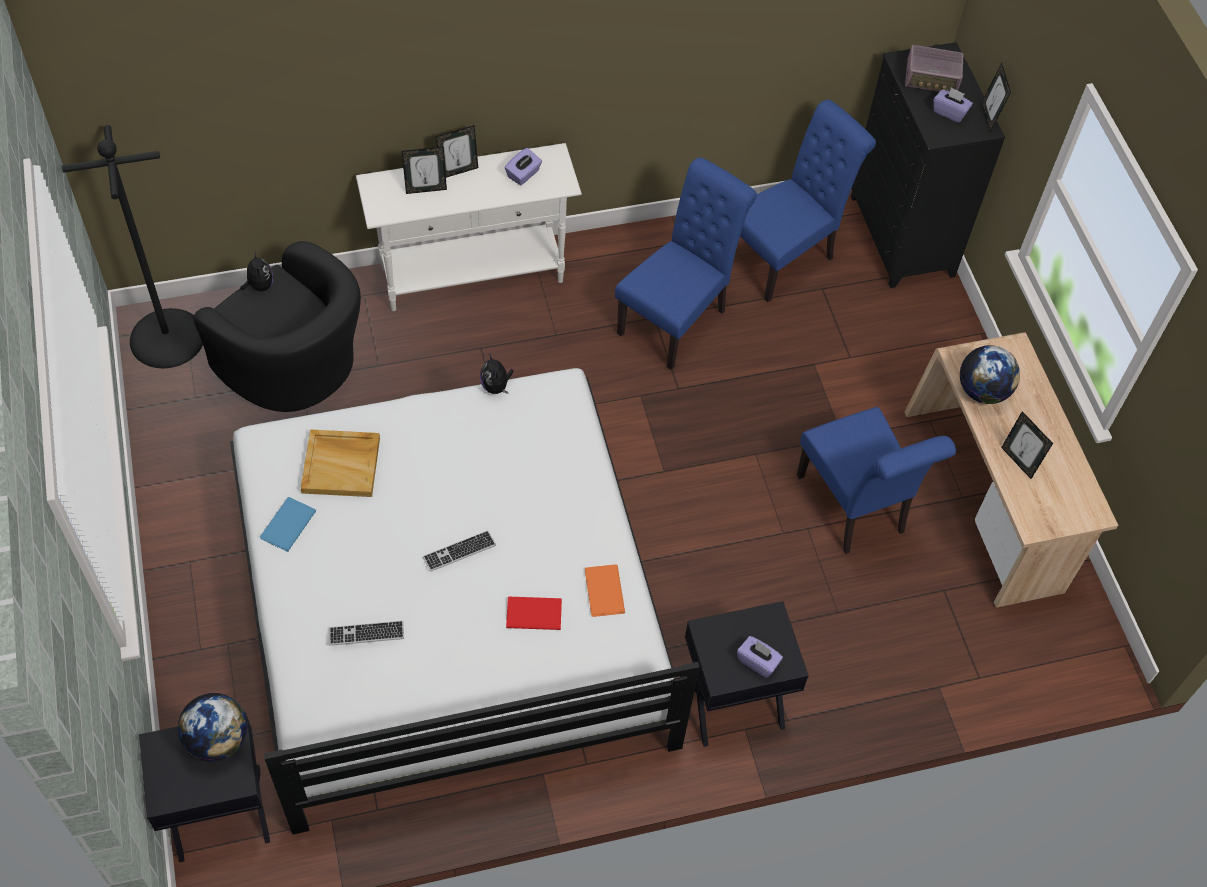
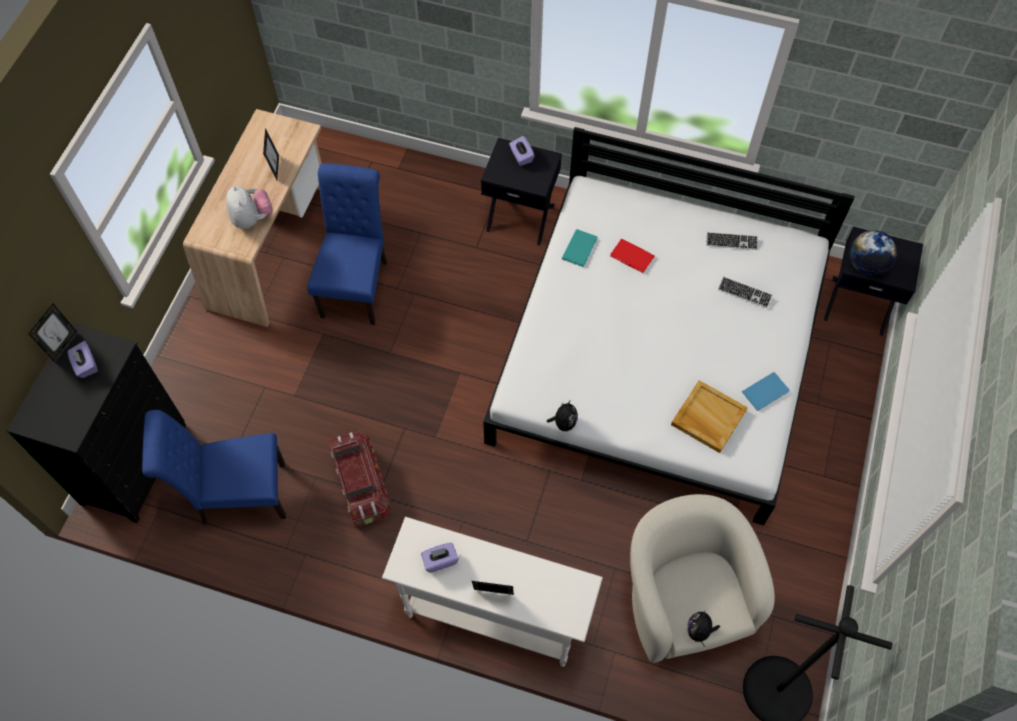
camera: 145 degrees left, 5 degrees up
black armchair [193,241,361,412] -> beige armchair [630,494,775,663]
picture frame [402,147,447,194] -> none
keyboard [423,530,496,572] -> keyboard moved to [706,232,758,250]
orange book [585,564,625,617] -> turquoise book [562,229,597,267]
blue chair [615,157,757,370] -> storage box [329,431,391,528]
radio [905,45,963,92] -> none
globe [960,345,1020,404] -> plush toy [226,186,273,229]

